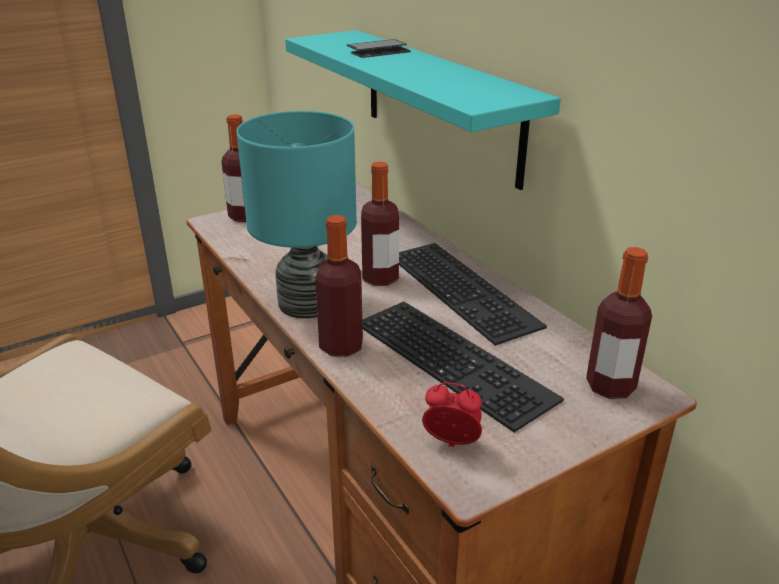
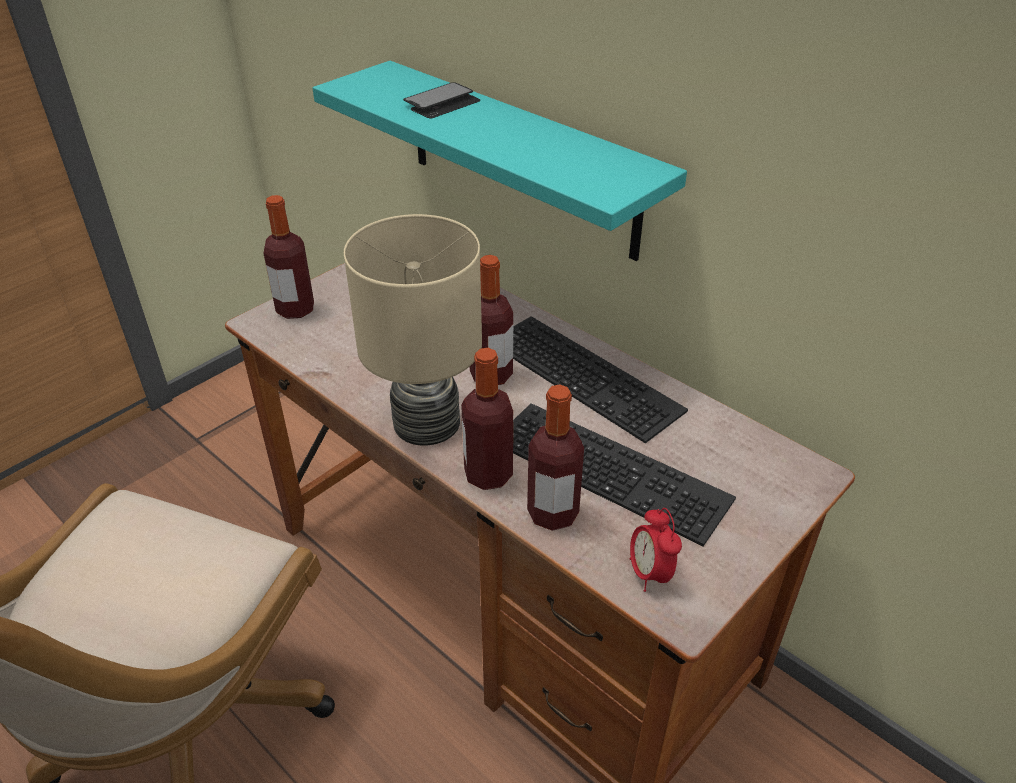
camera: 15 degrees left, 10 degrees up
turquoise table lamp [237,111,357,318] -> beige table lamp [344,214,482,446]
alarm clock [422,382,482,447] -> alarm clock turned 105 degrees counterclockwise [629,508,682,592]
bottle [586,247,652,399] -> bottle moved to [527,384,584,531]

